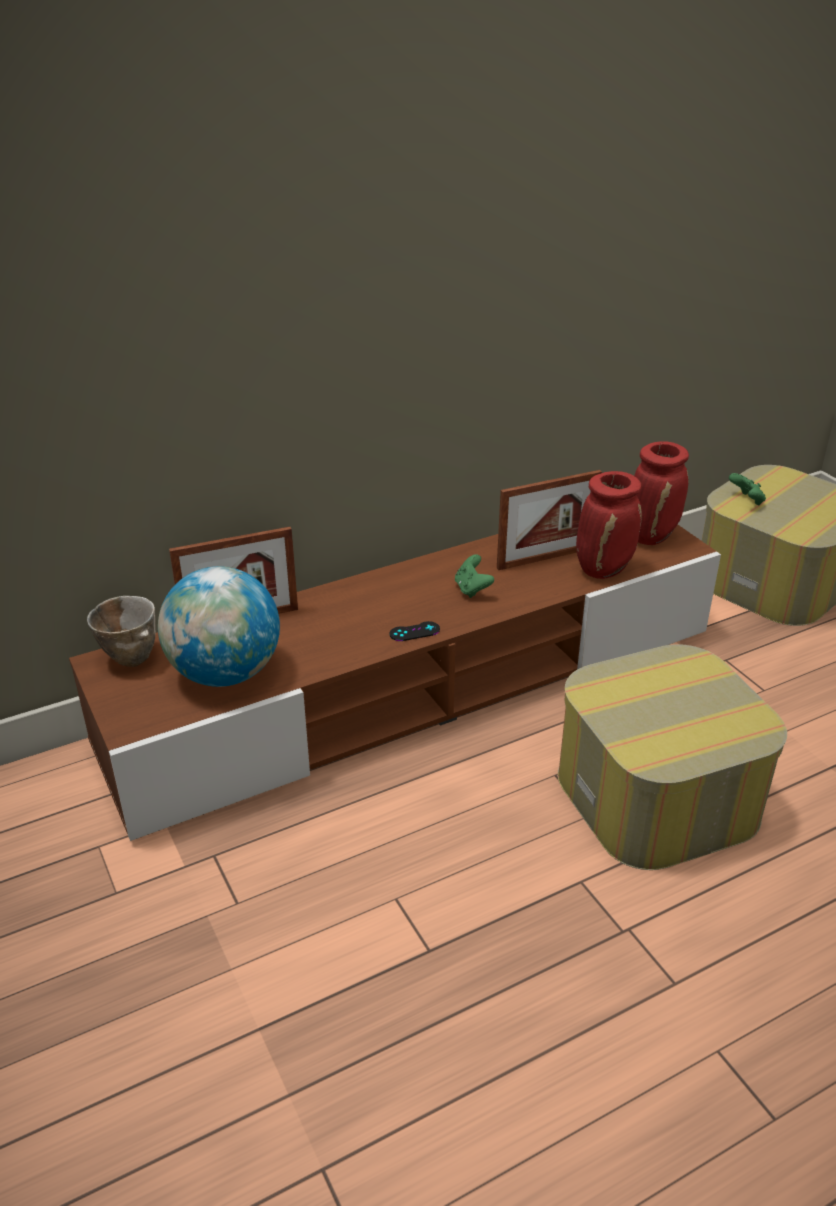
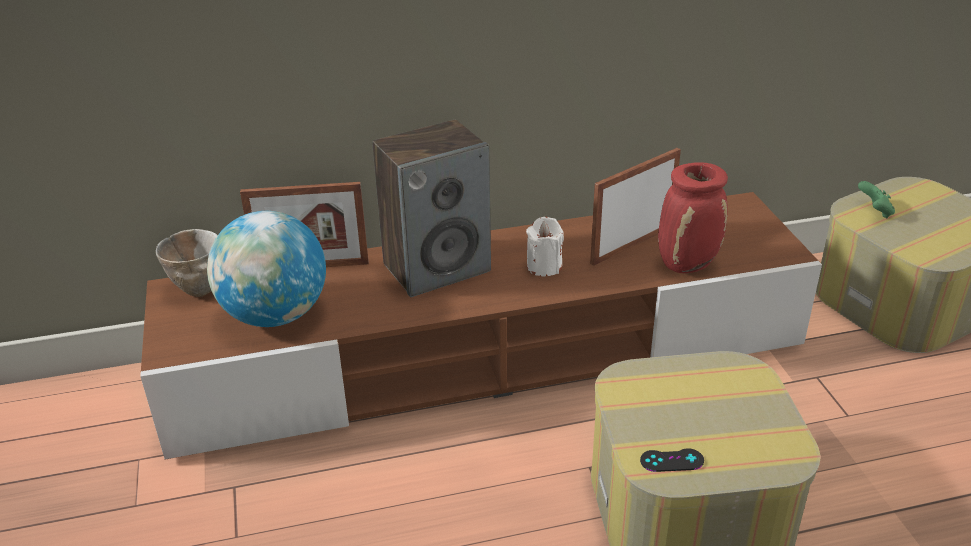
camera: 15 degrees right, 0 degrees up
black game controller [389,621,440,641] -> black game controller moved to [640,448,704,472]
green game controller [455,554,494,598] -> white candle [526,217,564,276]
picture frame [497,470,602,570] -> picture frame turned 150 degrees clockwise [590,148,681,266]
red vase [634,441,689,545] -> none
none -> speaker [372,120,491,297]

